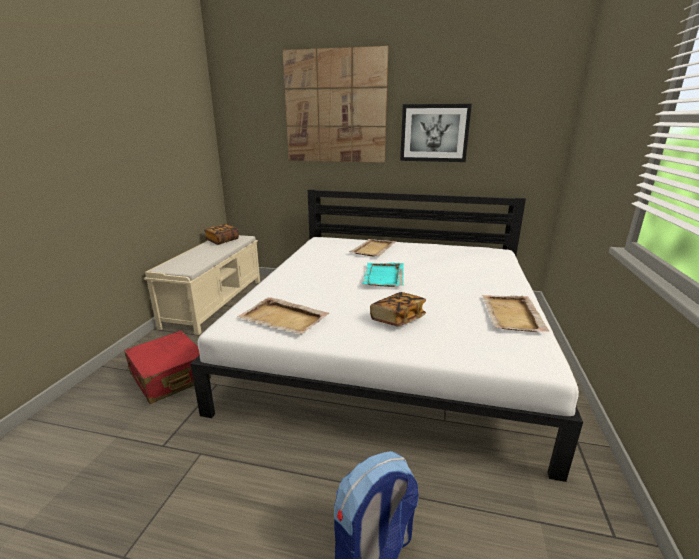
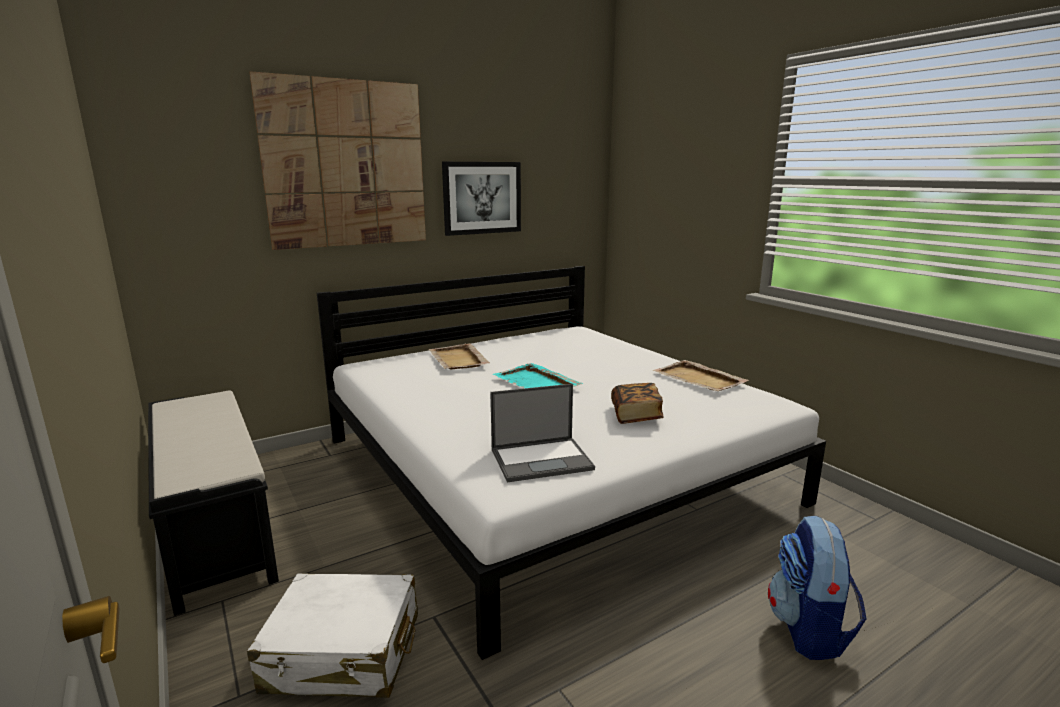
camera: 45 degrees left, 5 degrees down
red suitcase [124,331,211,404] -> white suitcase [247,573,418,698]
beige bench [144,235,260,335] -> black bench [148,390,279,616]
book [204,224,239,245] -> none
beige tray [237,297,329,334] -> laptop [490,384,595,482]

